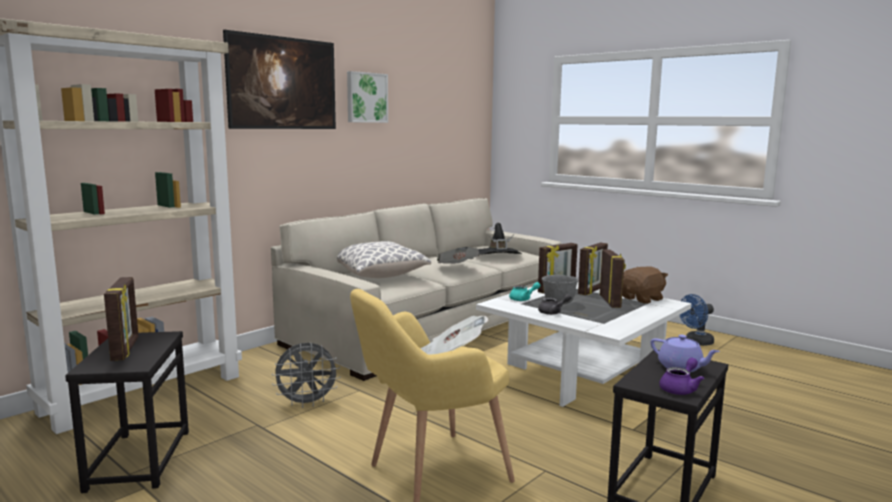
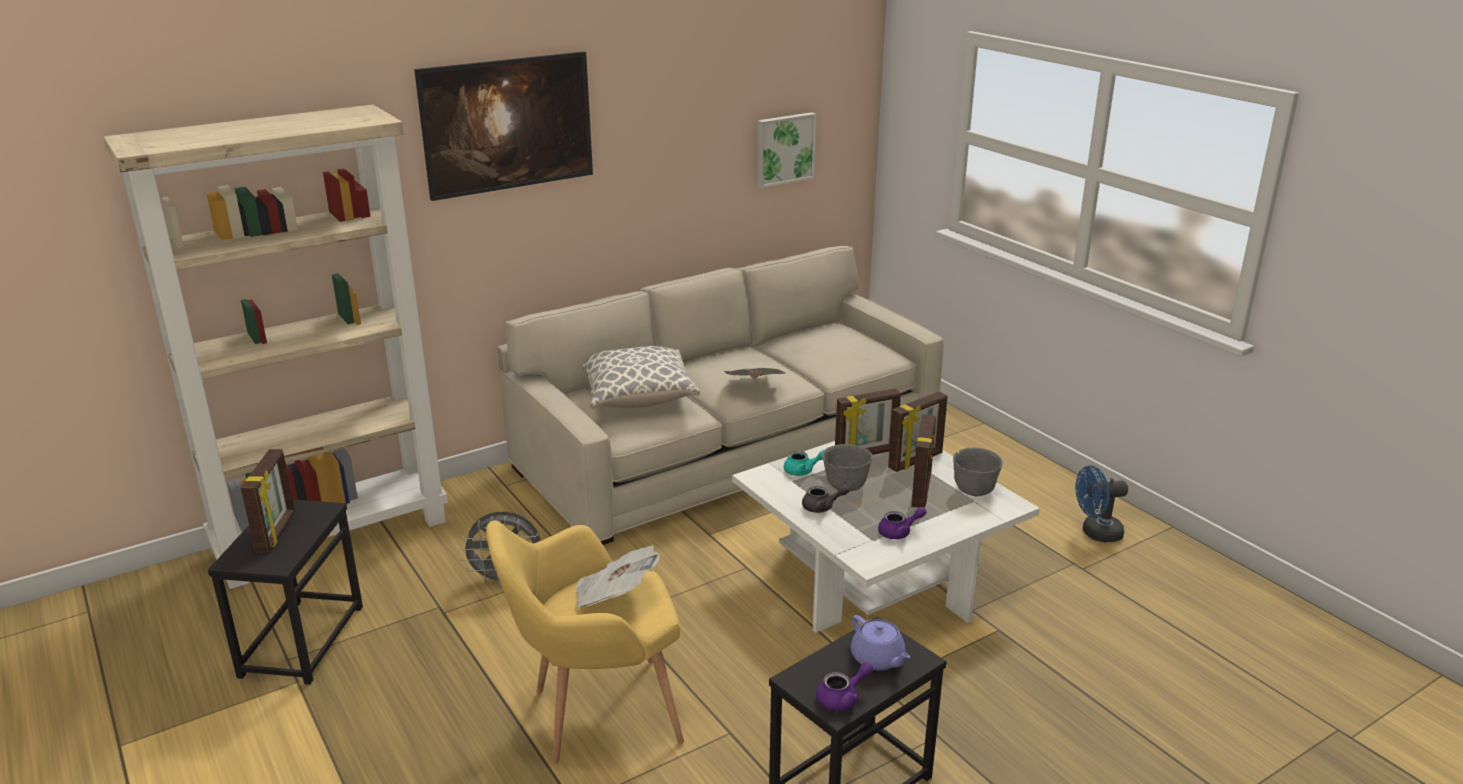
camera: 15 degrees right, 15 degrees up
picture [347,71,388,123] -> picture moved to [757,112,816,188]
black hat [479,223,522,254] -> none
brown plush toy [622,266,668,304] -> grey bowl [953,448,1003,496]
none -> purple teapot [878,507,926,539]

